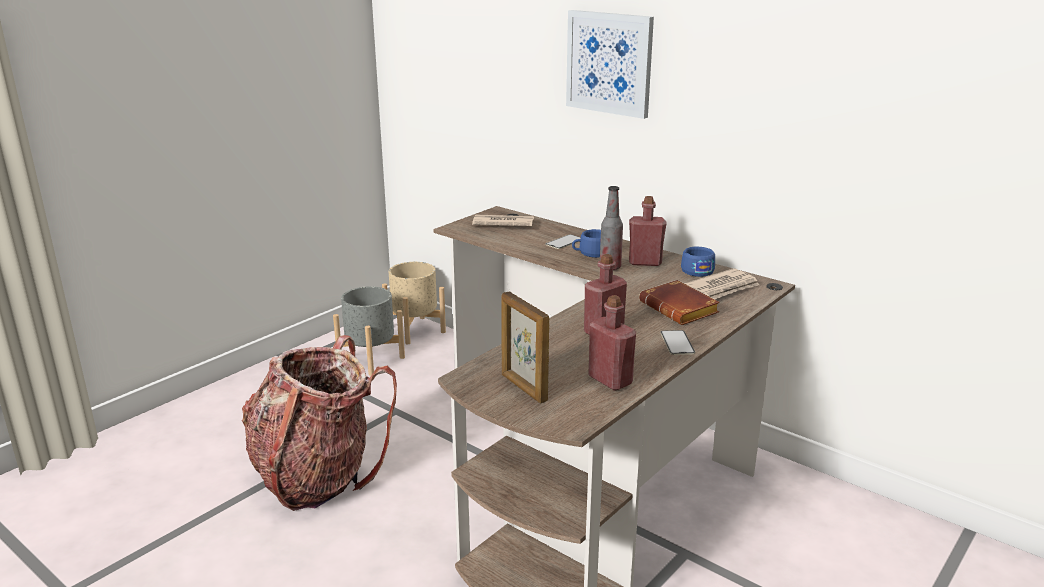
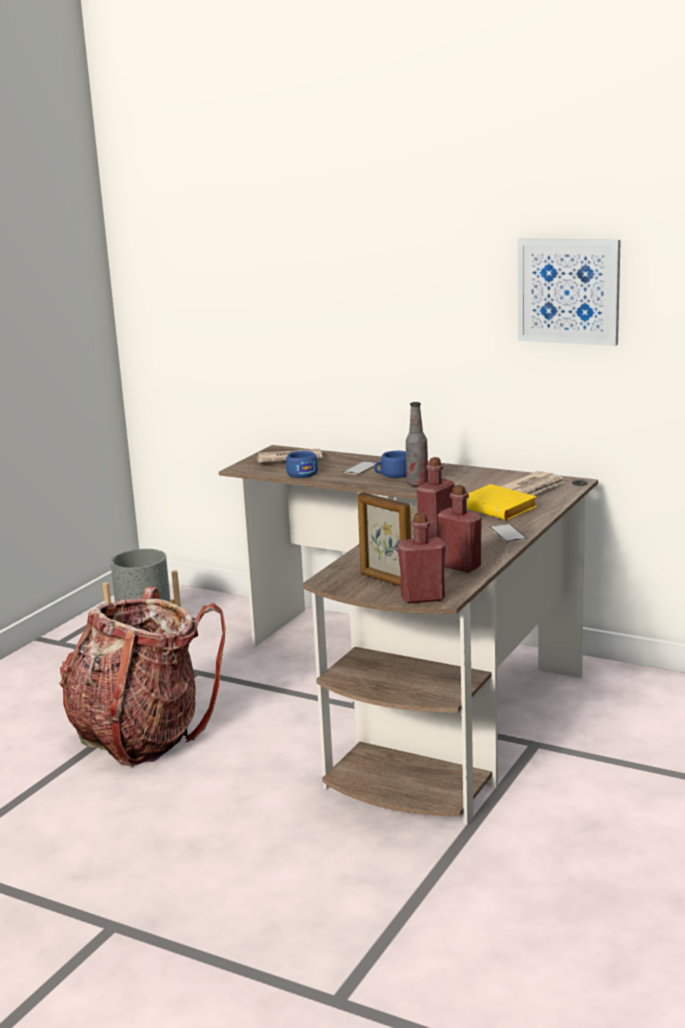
camera: 10 degrees left, 5 degrees down
beige planter [382,262,446,344] -> none
picture [566,10,654,119] -> picture moved to [518,238,621,346]
red bottle [629,196,667,266] -> red bottle moved to [397,512,446,603]
brown book [639,280,720,325] -> yellow book [466,484,537,520]
blue cup [681,247,715,277] -> blue cup moved to [286,451,318,478]

